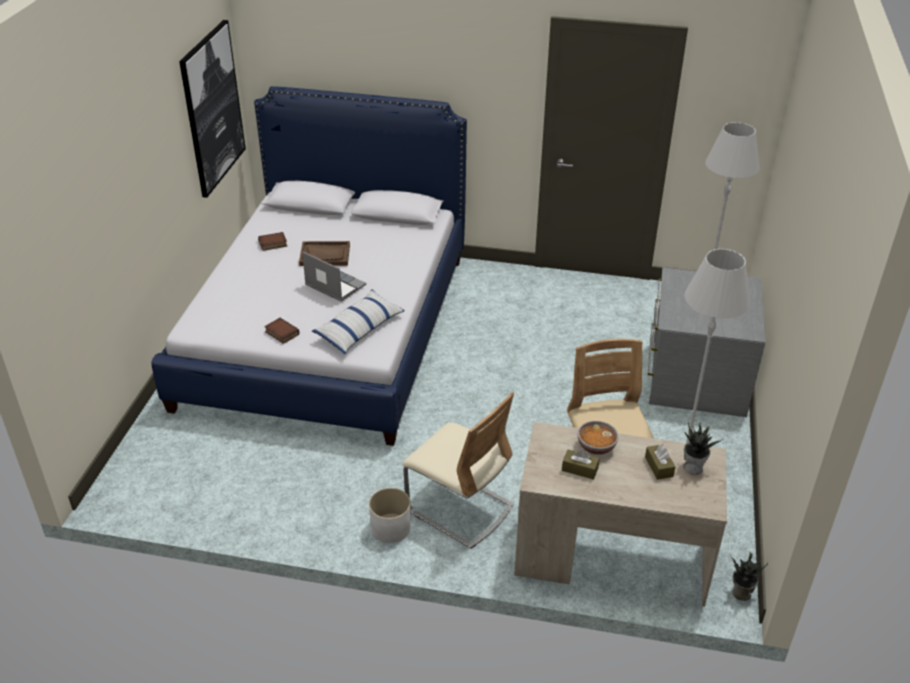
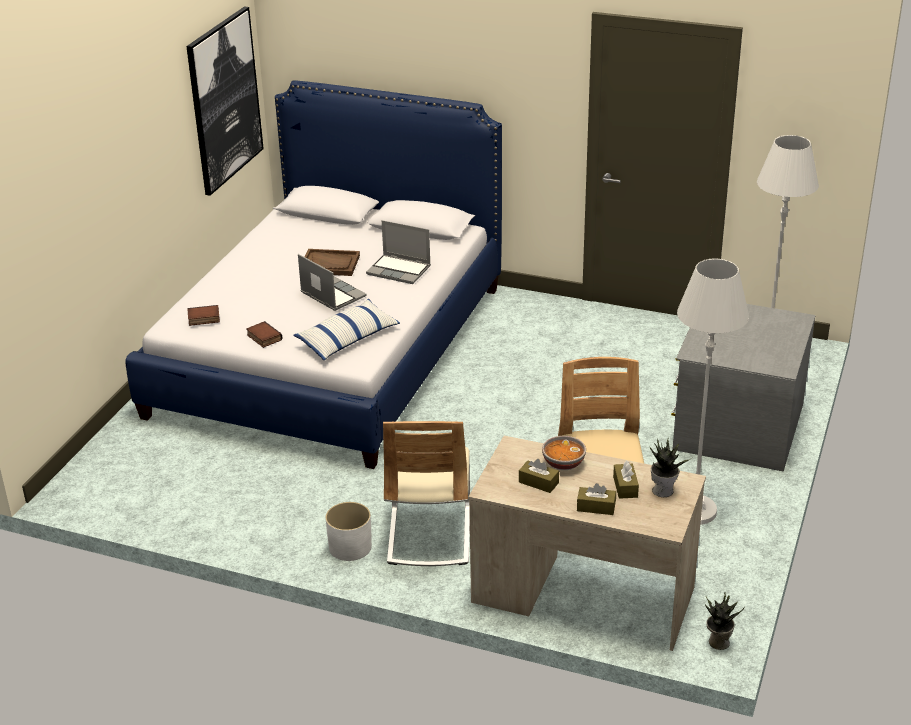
camera: 10 degrees right, 5 degrees down
book [258,232,287,251] -> book moved to [187,305,220,326]
beige chair [403,392,514,549] -> beige chair turned 45 degrees clockwise [383,421,470,566]
none -> laptop [366,220,431,284]
none -> brown tissue box [577,483,616,515]

